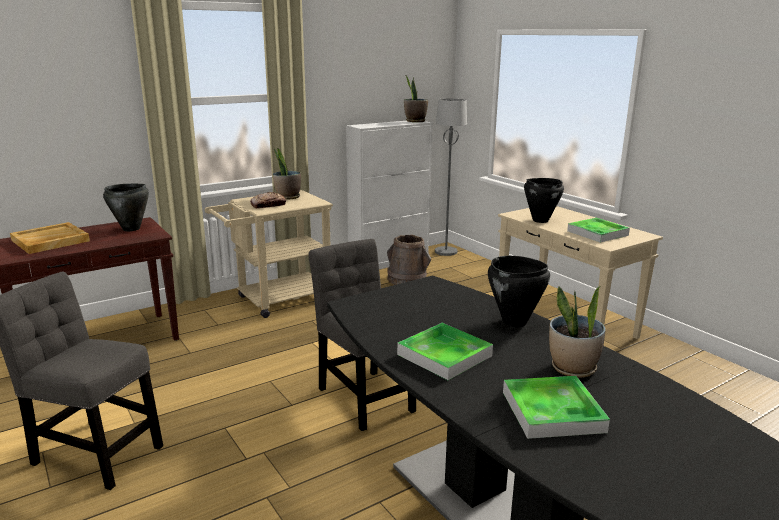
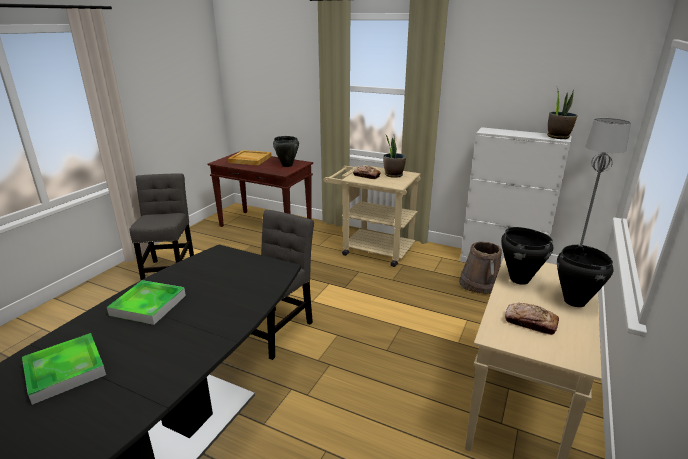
camera: 60 degrees right, 5 degrees up
black cooking pot [488,256,550,327] -> black cooking pot moved to [557,245,613,307]
potted plant [549,286,606,378] -> none
tray [567,218,630,243] -> bread [505,303,559,335]

